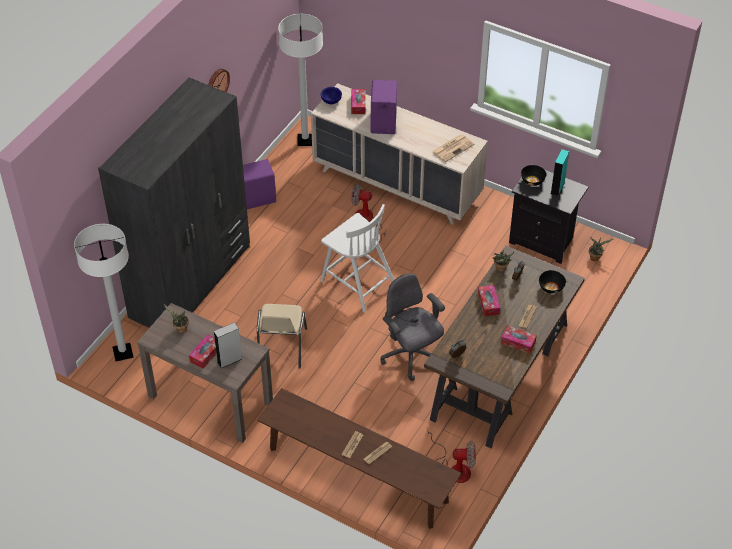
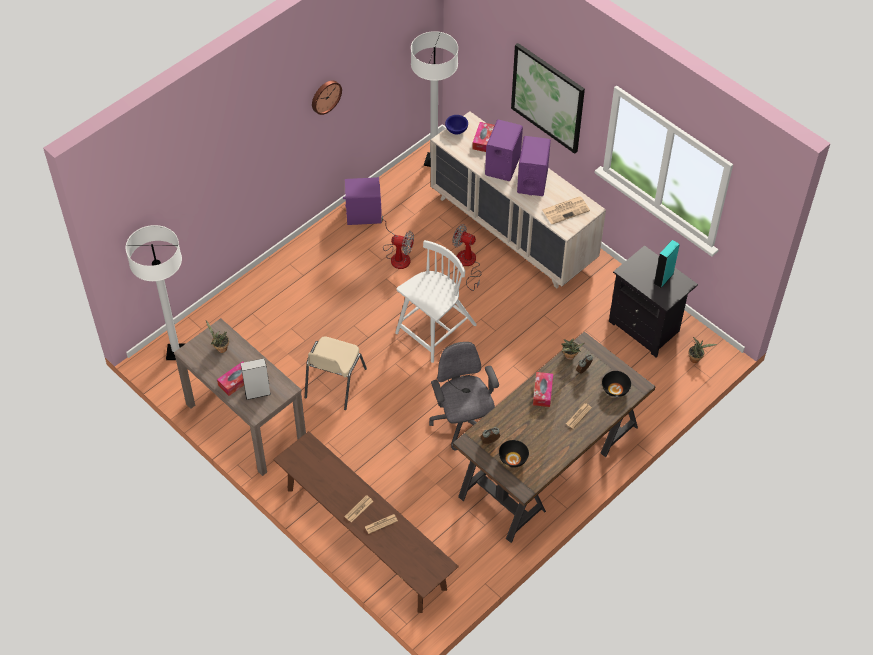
camera: 15 degrees right, 5 degrees up
grey wardrobe [98,78,250,328] -> none
white chair [320,204,394,312] -> white chair turned 105 degrees counterclockwise [395,240,477,363]
fan [427,432,476,483] -> fan moved to [381,215,414,269]
tissue box [501,325,537,354] -> none
black bowl [521,165,546,186] -> black bowl moved to [499,440,529,468]
none -> picture [511,43,585,154]
none -> purple speaker [517,136,551,196]

